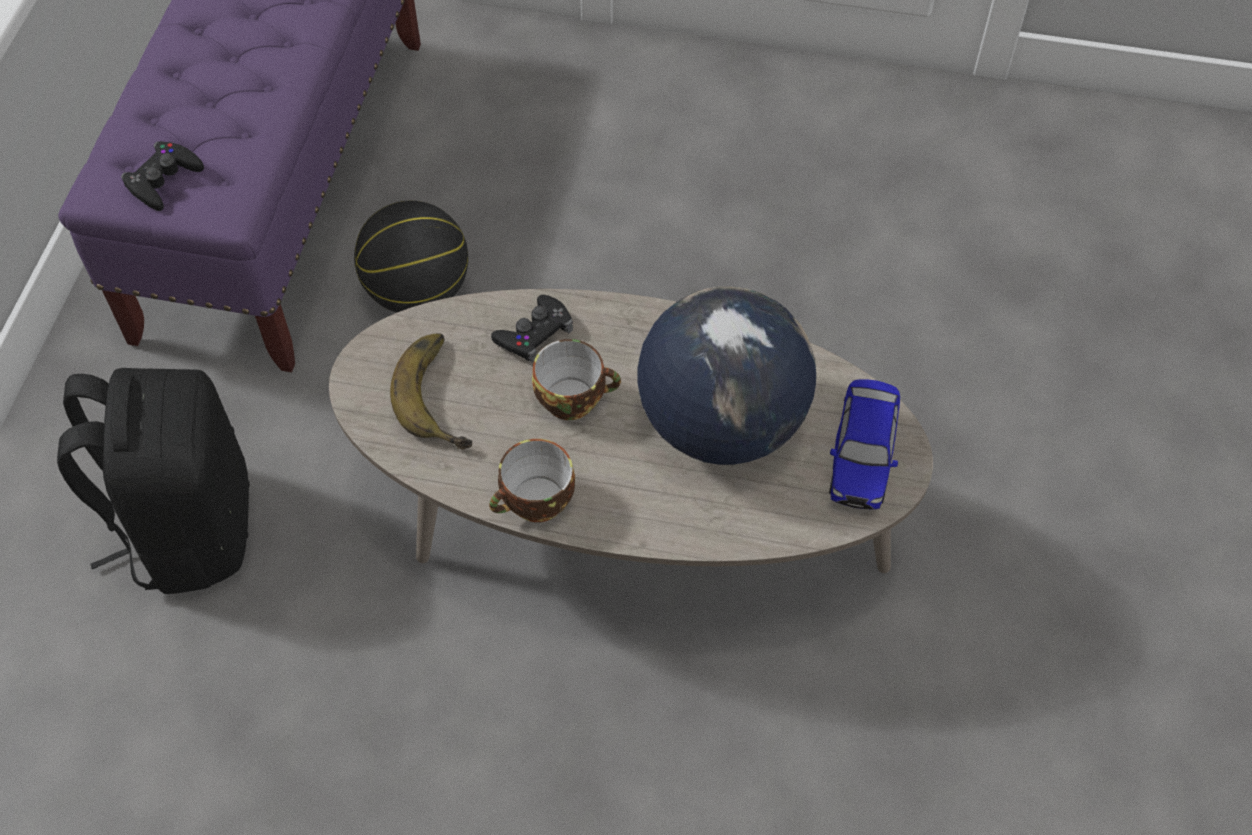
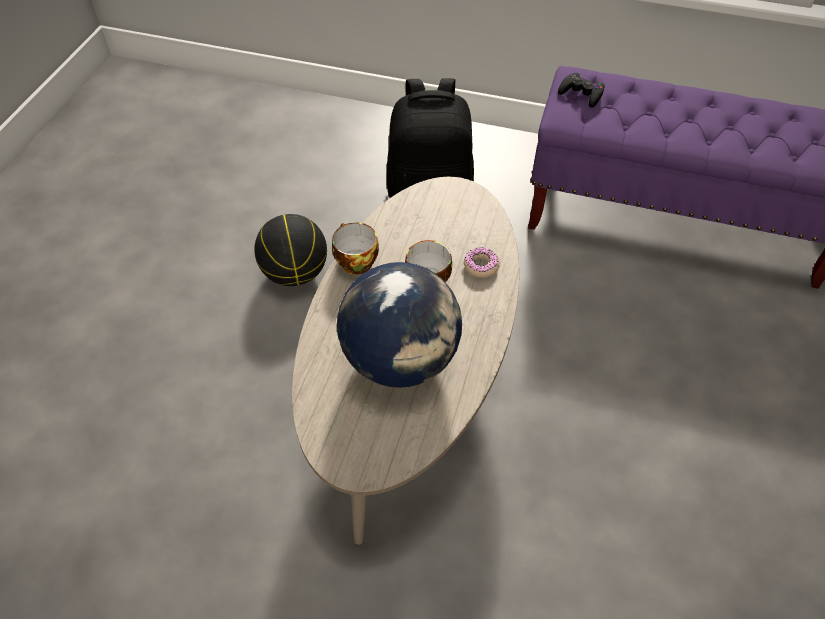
camera: 95 degrees right, 5 degrees down
basketball [354,201,468,312] -> basketball moved to [254,214,327,286]
banana [390,333,472,450] -> none
black game controller [491,295,573,363] -> donut [464,247,500,278]
toy car [829,379,900,510] -> none

